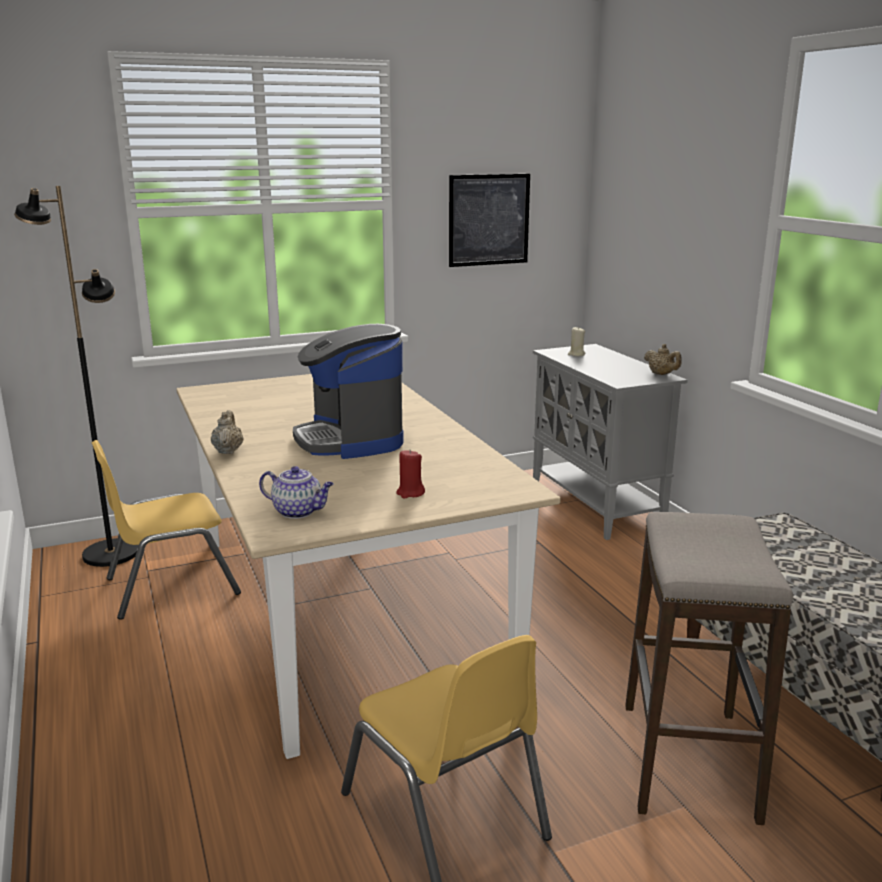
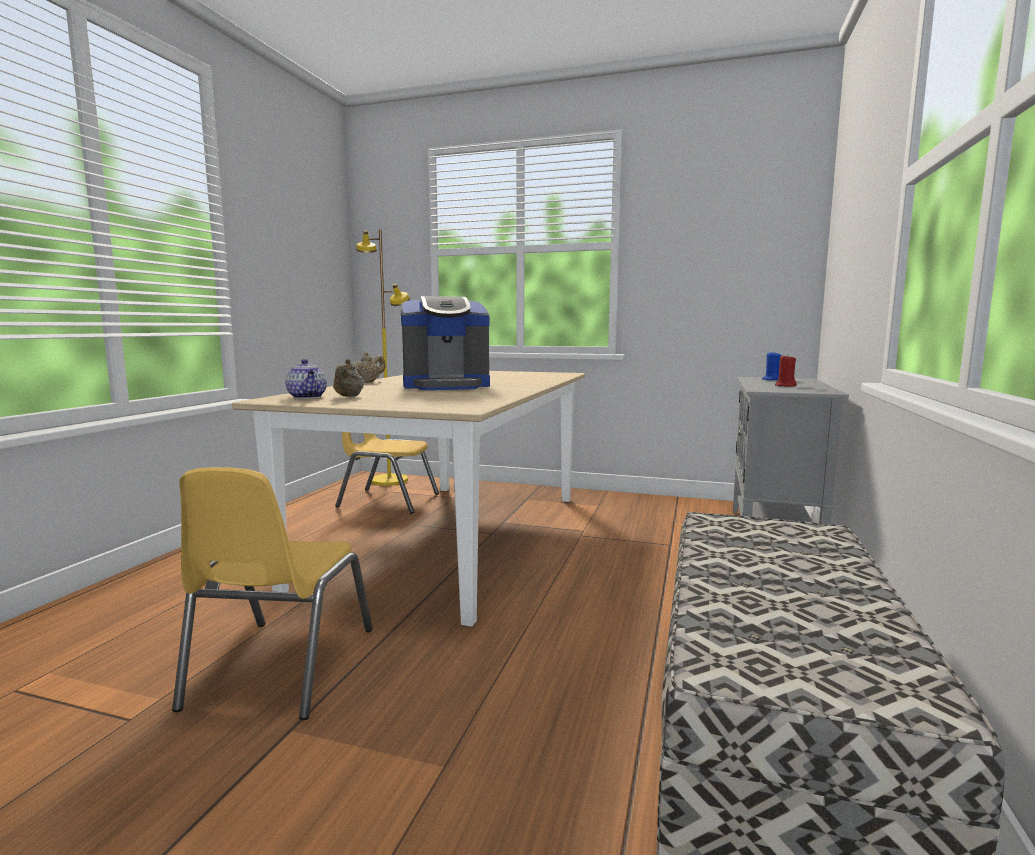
camera: 40 degrees right, 10 degrees down
black floor lamp [14,186,138,567] -> yellow floor lamp [356,230,410,486]
coffee machine [293,324,404,459] -> coffee machine turned 120 degrees counterclockwise [401,296,490,390]
red candle [396,450,425,498] -> red candle moved to [775,355,796,387]
picture [449,174,530,267] -> none
beige candle [568,327,586,356] -> blue candle [762,352,782,380]
stool [625,512,793,825] -> none
beige teapot [644,344,682,375] -> beige teapot moved to [333,359,364,397]

